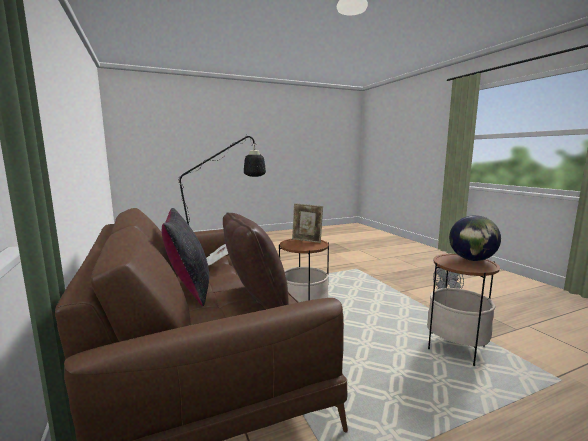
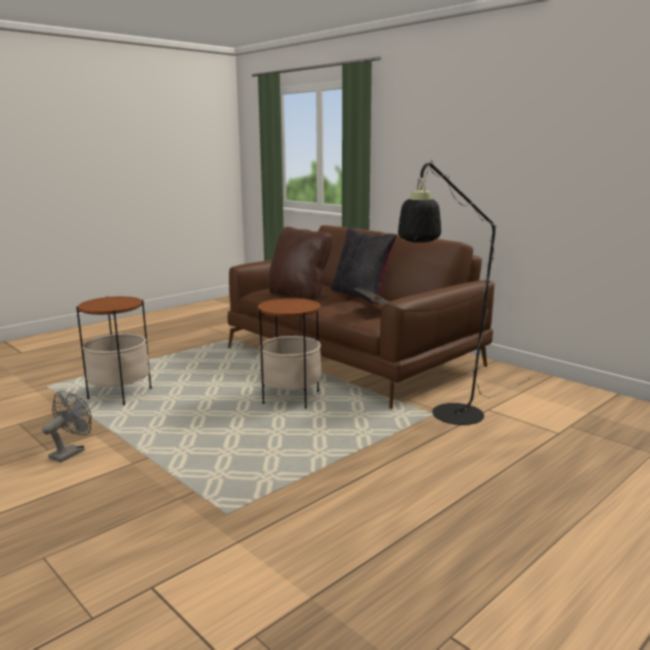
camera: 160 degrees right, 5 degrees up
picture frame [292,203,323,243] -> none
globe [449,215,501,261] -> none

